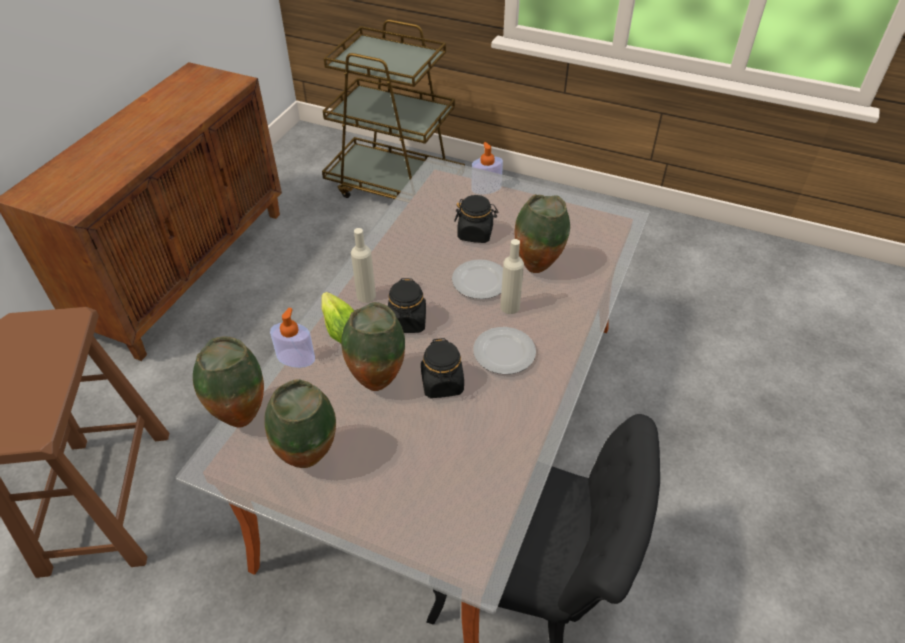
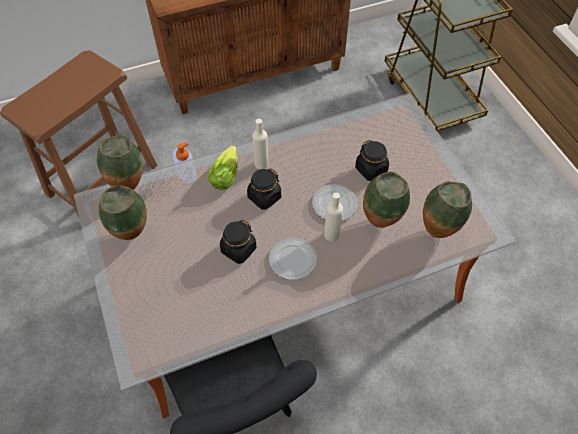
camera: 45 degrees right, 10 degrees up
vase [341,302,405,391] -> vase moved to [423,181,472,238]
soap dispenser [471,142,503,195] -> none

